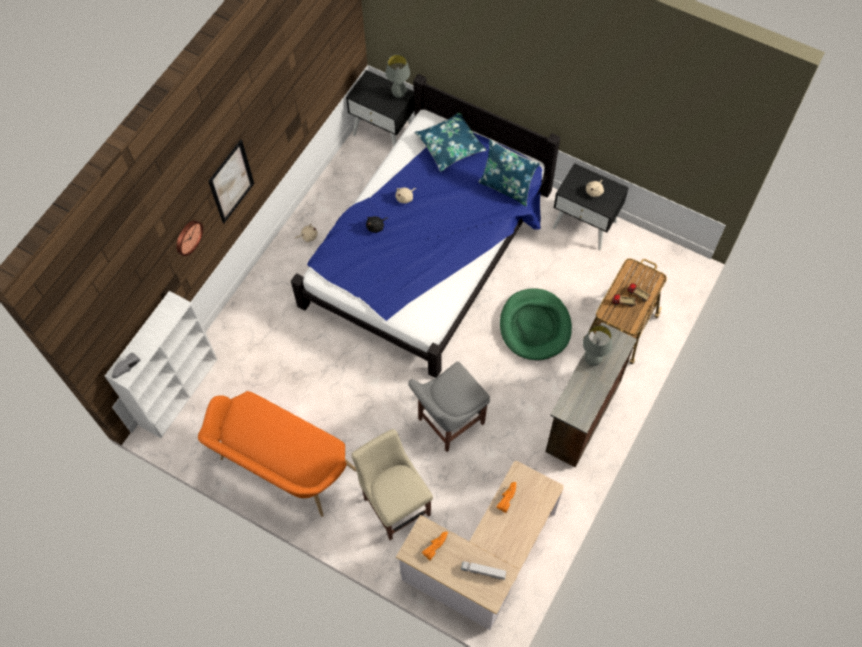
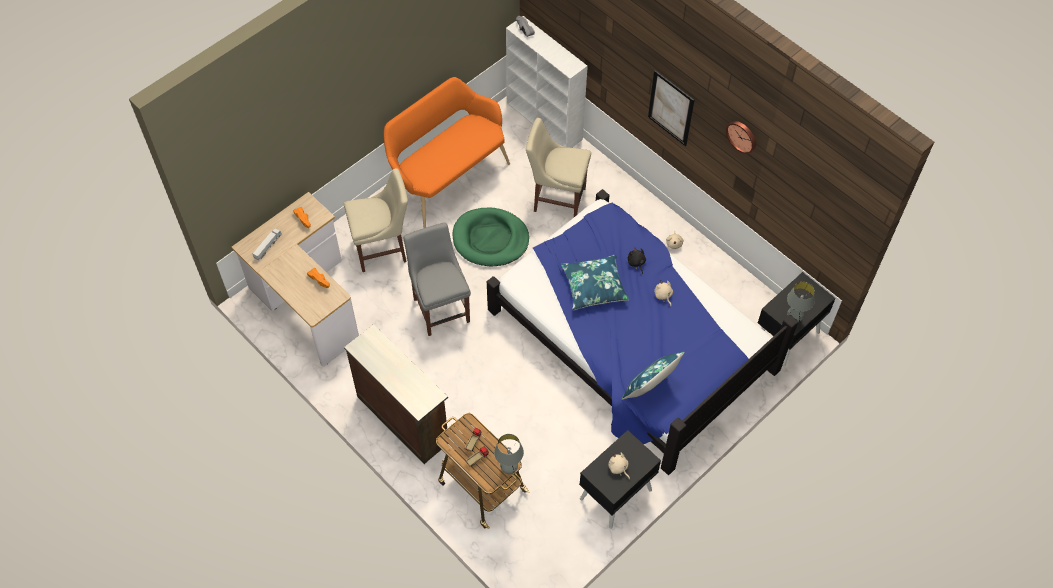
camera: 105 degrees right, 5 degrees down
wall clock [176,220,203,256] -> wall clock moved to [726,121,756,154]
blue pillow [414,113,487,172] -> blue pillow moved to [561,254,629,310]
green dog bed [500,289,572,361] -> green dog bed moved to [452,208,529,266]
grey table lamp [583,325,612,366] -> grey table lamp moved to [494,434,524,474]
none -> beige chair [526,118,591,217]

